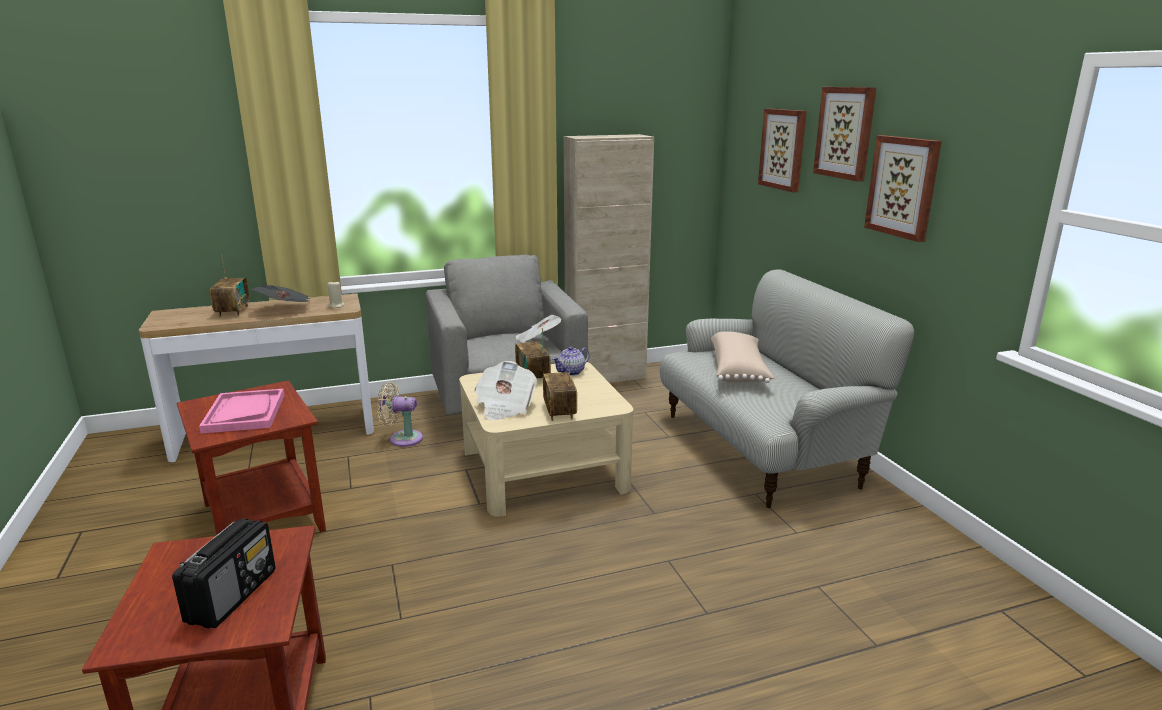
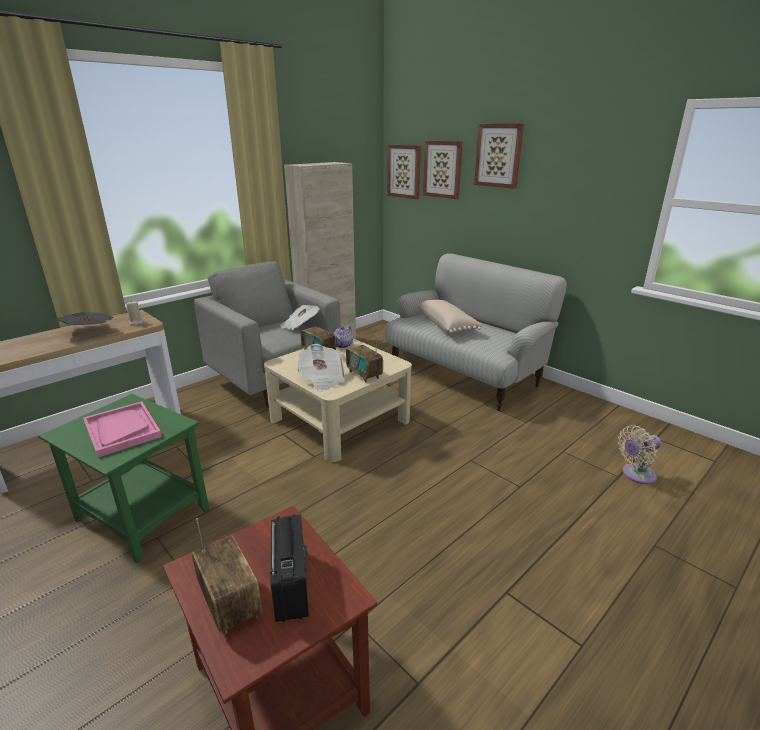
camera: 25 degrees left, 5 degrees up
brown side table [177,380,326,535] -> green side table [38,394,209,563]
radio [210,255,250,317] -> radio moved to [192,518,262,634]
beige fan [377,382,423,447] -> beige fan moved to [618,425,662,484]
picture [864,135,942,242] -> picture moved to [387,145,421,199]

